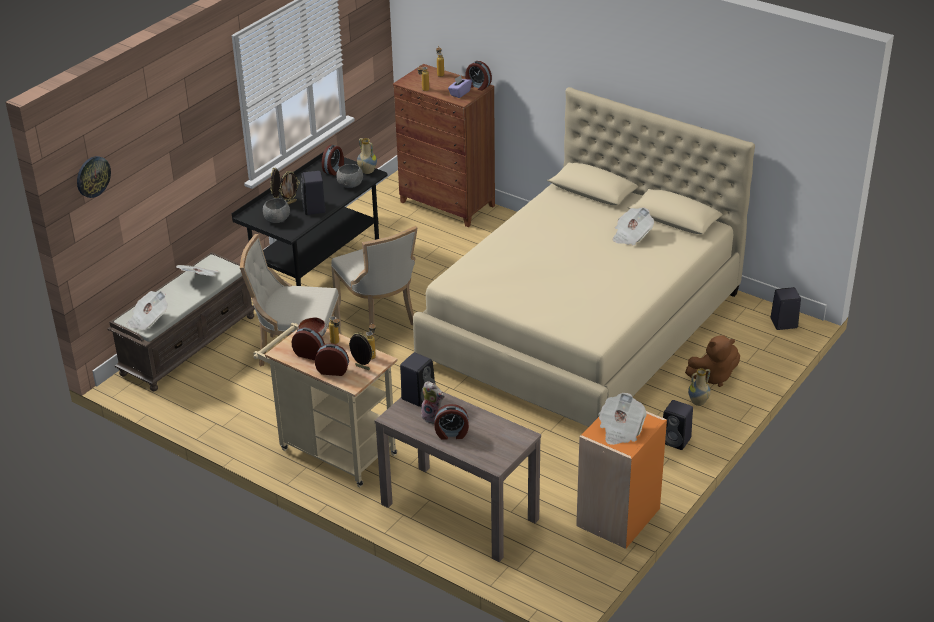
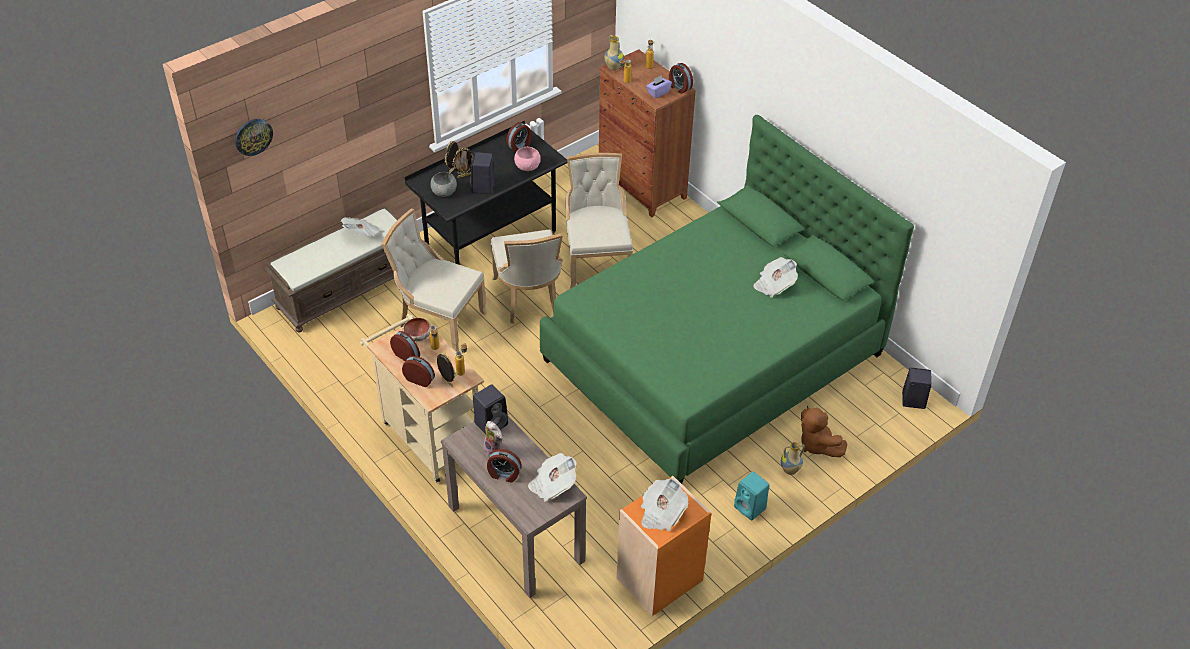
camera: 15 degrees right, 10 degrees up
newspaper [127,291,168,331] -> newspaper moved to [528,453,577,502]
grey bowl [336,164,363,188] -> pink bowl [514,147,541,171]
vase [357,138,377,174] -> vase moved to [604,35,624,70]
beige bed [413,87,755,427] -> green bed [540,115,914,484]
black speaker [663,400,693,450] -> turquoise speaker [734,472,769,521]
brown plush toy [685,335,740,387] -> brown plush toy turned 60 degrees clockwise [801,405,847,457]
none -> beige chair [565,153,633,289]

